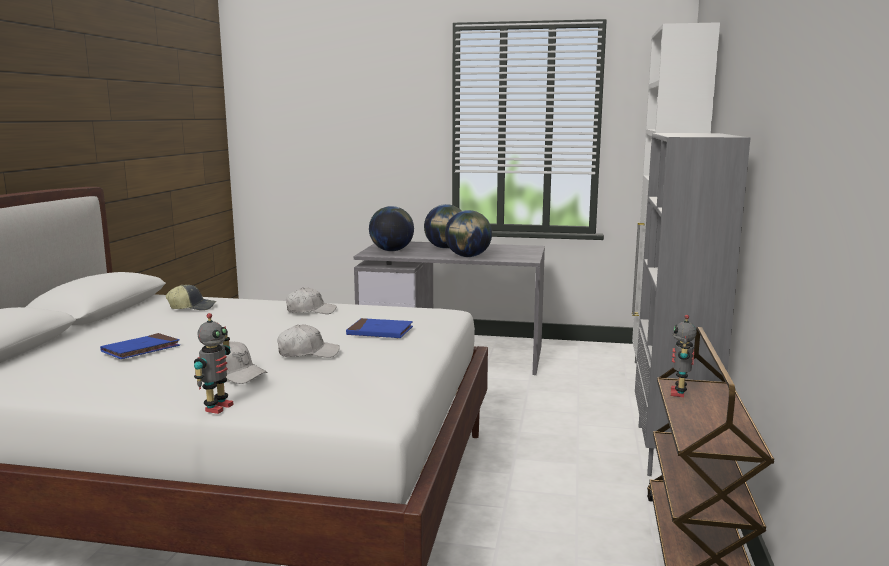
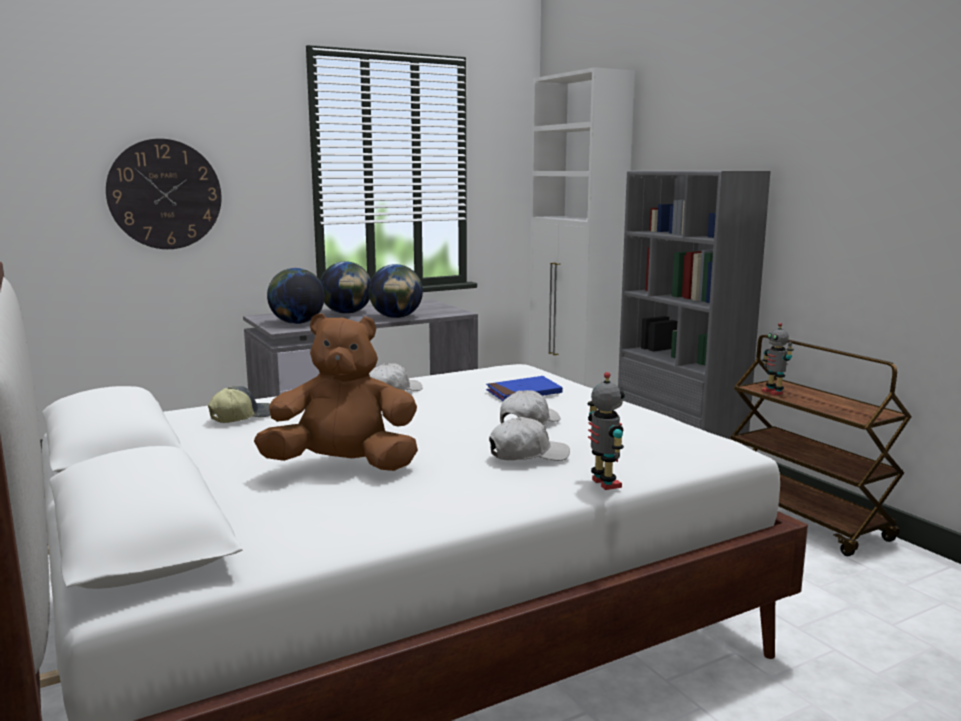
camera: 40 degrees left, 0 degrees up
blue book [100,333,180,359] -> brown plush toy [254,313,418,471]
none -> wall clock [106,139,221,249]

